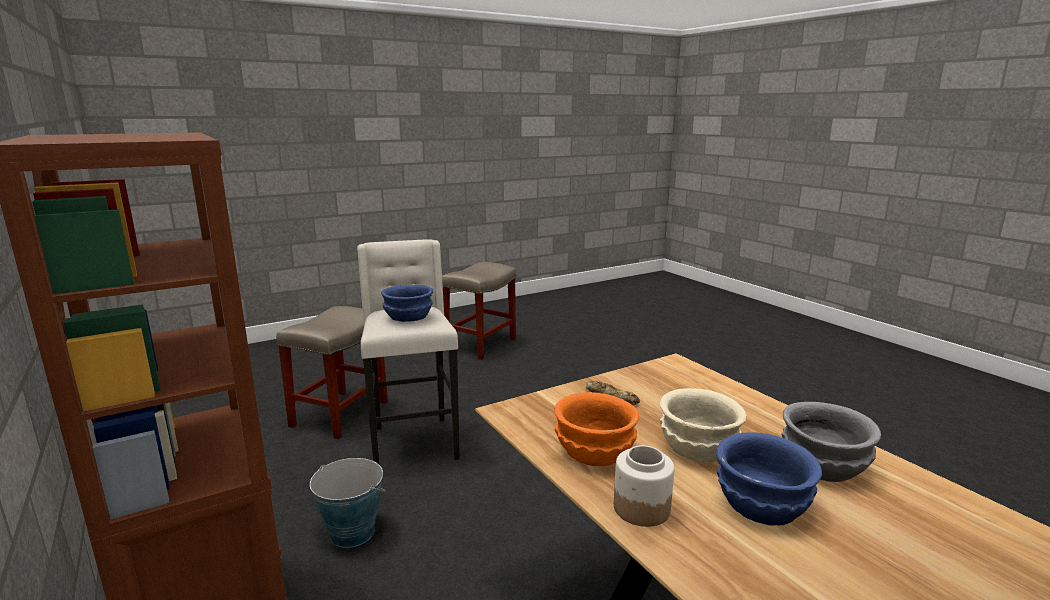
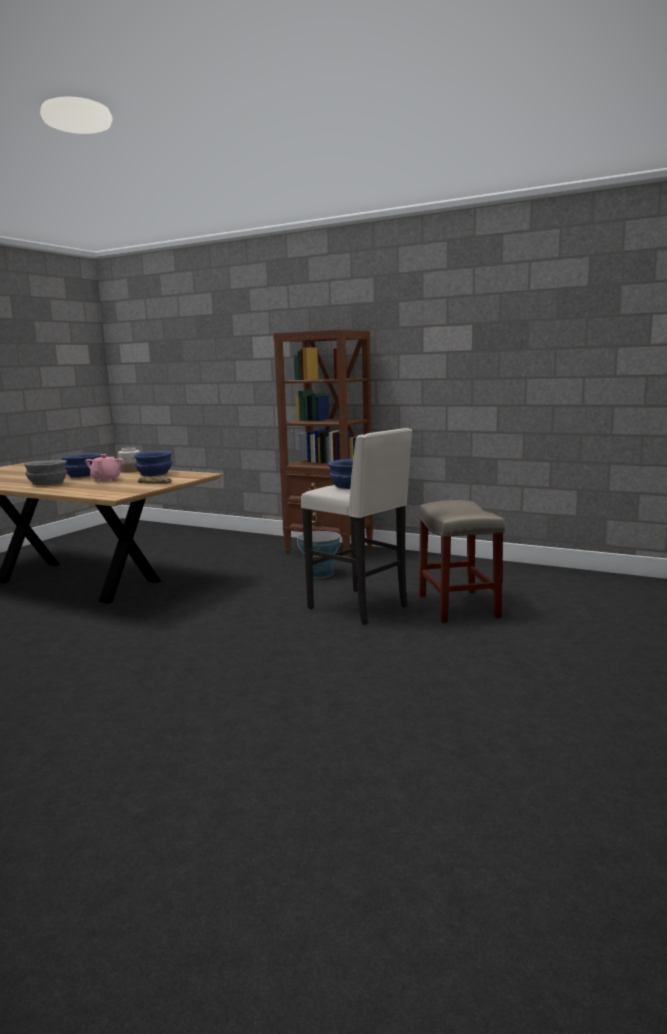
camera: 150 degrees right, 5 degrees down
beige stool [442,262,516,360] -> none
orange bowl [554,392,639,466] -> blue bowl [134,451,172,476]
beige bowl [660,388,746,463] -> pink teapot [85,454,124,482]

